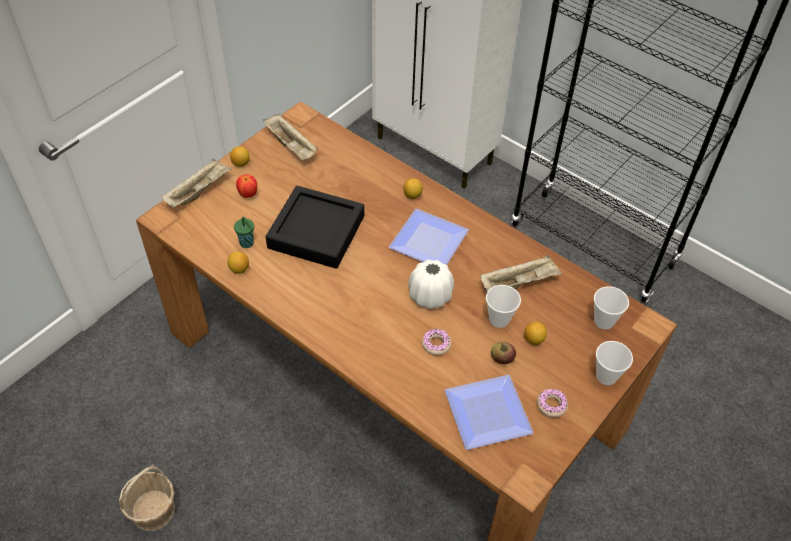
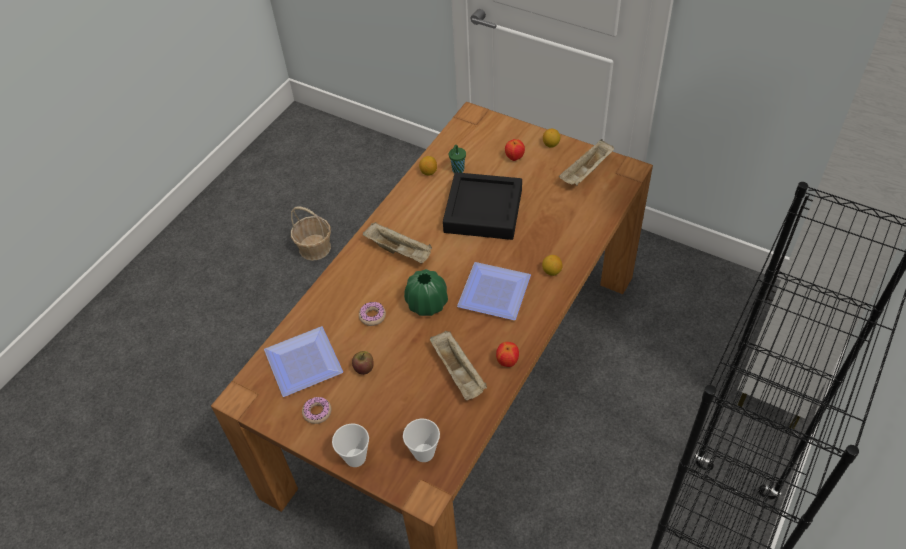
camera: 85 degrees right, 0 degrees up
beige tray [162,159,232,208] -> beige tray moved to [363,222,432,264]
white vase [408,260,454,309] -> green vase [404,269,448,316]
cup [486,285,521,328] -> none
lemon [524,322,547,345] -> none
none -> apple [496,342,519,367]

